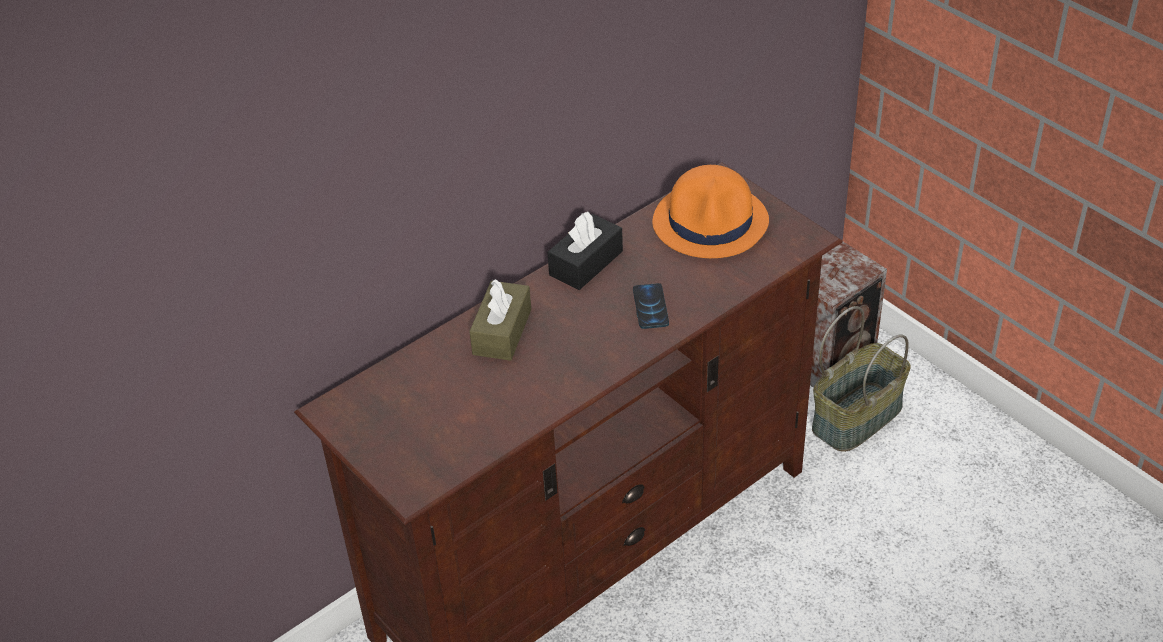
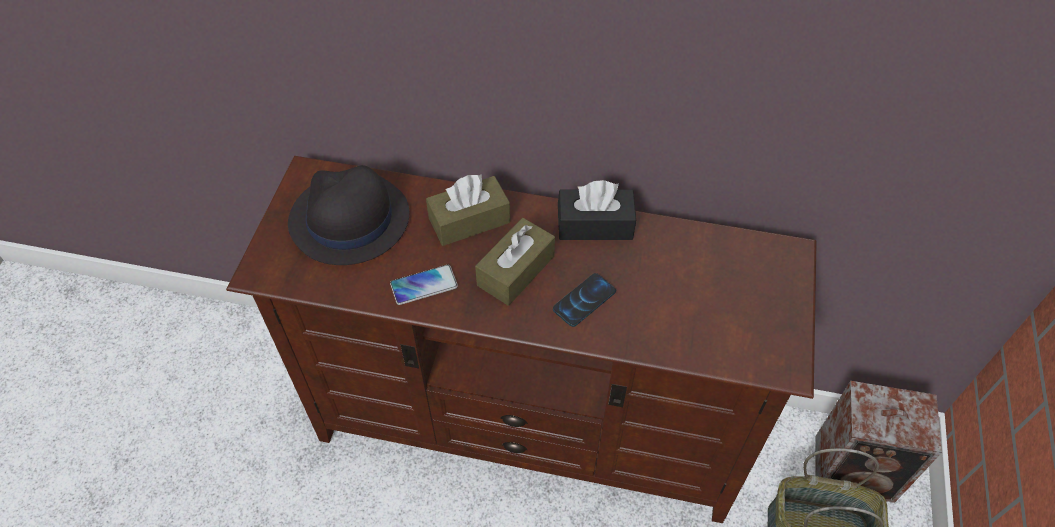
camera: 50 degrees right, 10 degrees up
orange hat [652,165,769,258] -> none
none -> black hat [288,165,409,265]
none -> phone [390,265,458,305]
none -> brown tissue box [475,218,555,306]

